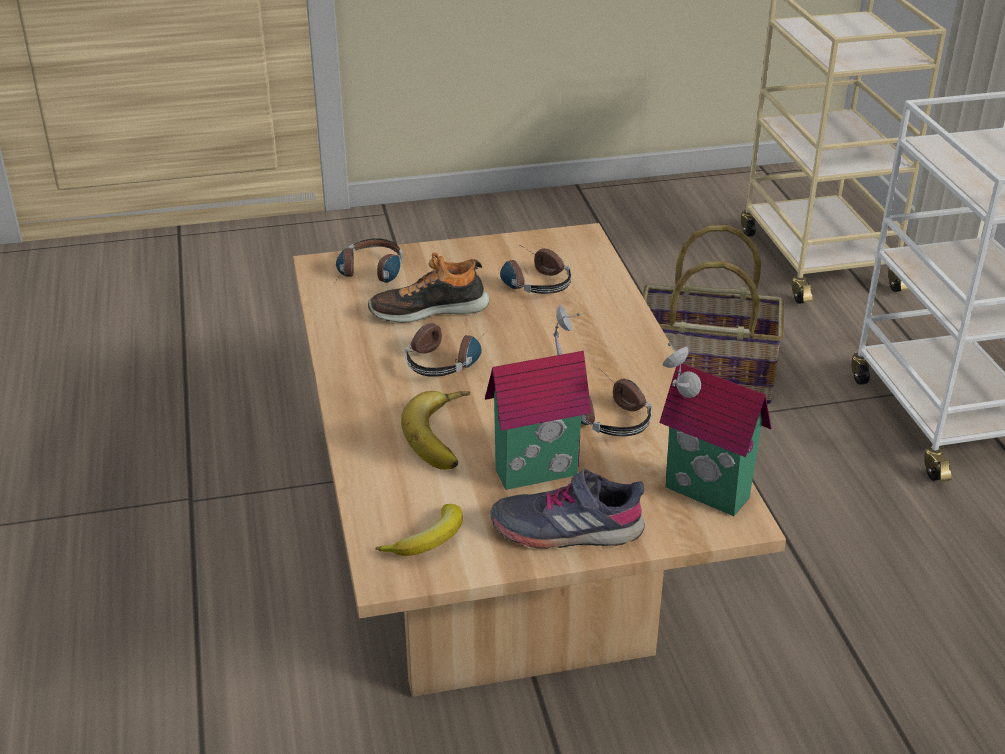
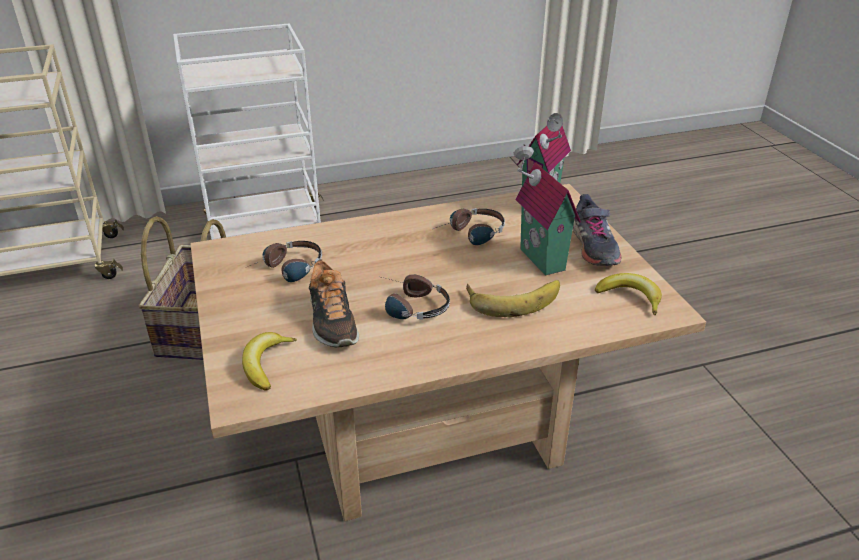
camera: 95 degrees left, 0 degrees up
headphones [334,238,403,284] -> banana [242,332,297,391]

